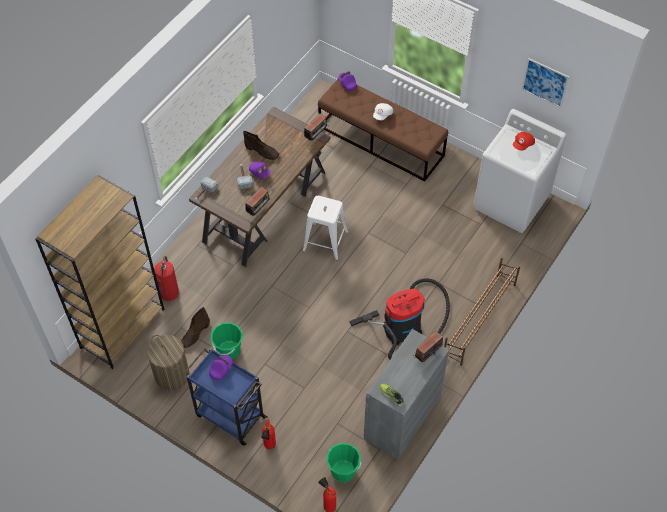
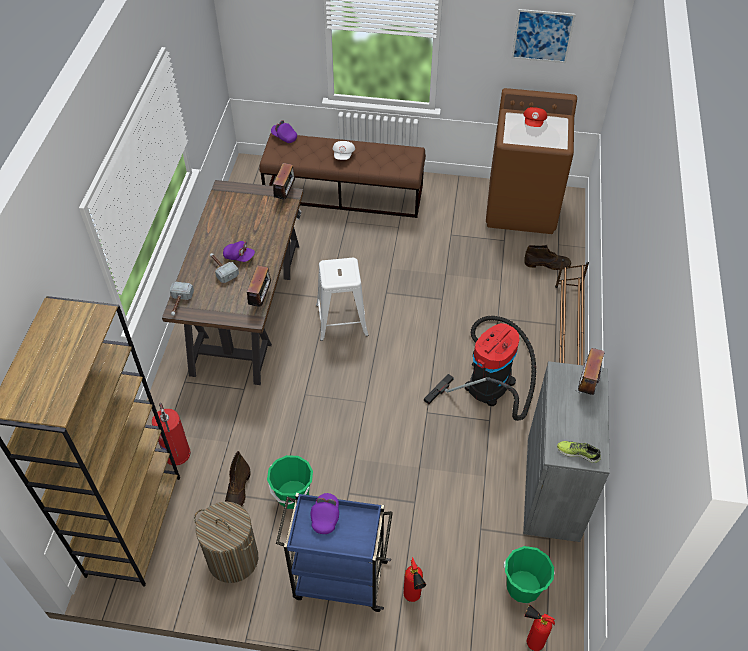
camera: 25 degrees left, 5 degrees down
brown boot [243,131,279,160] -> brown boot moved to [524,244,571,270]
white washing machine [473,109,567,233] -> brown washing machine [486,88,577,234]

